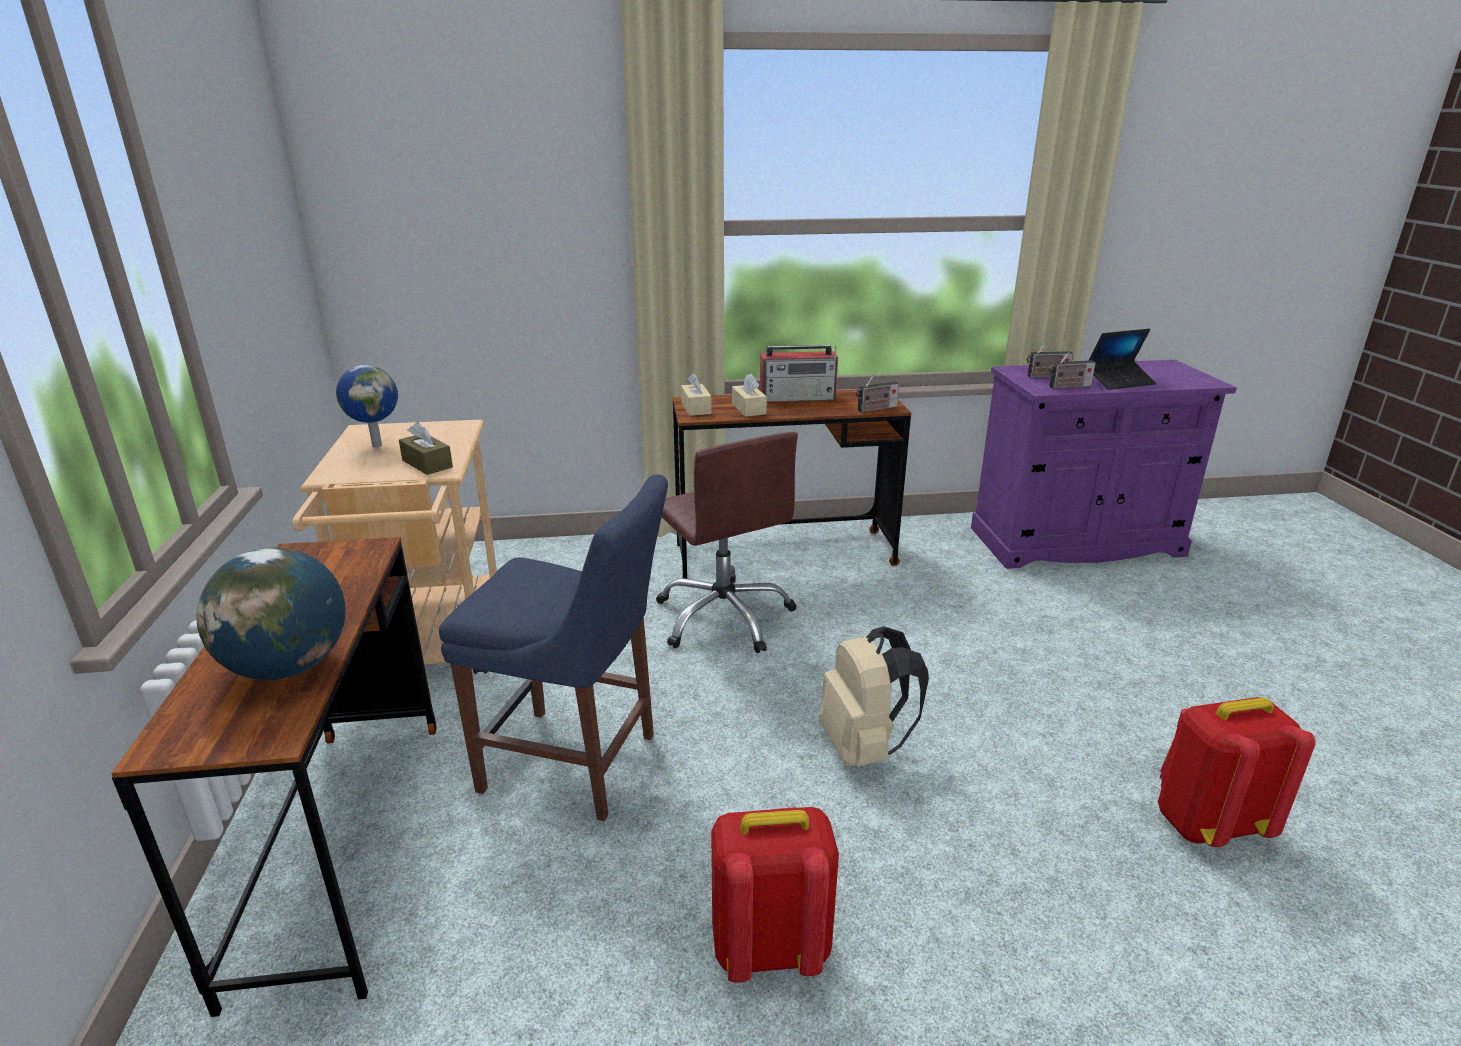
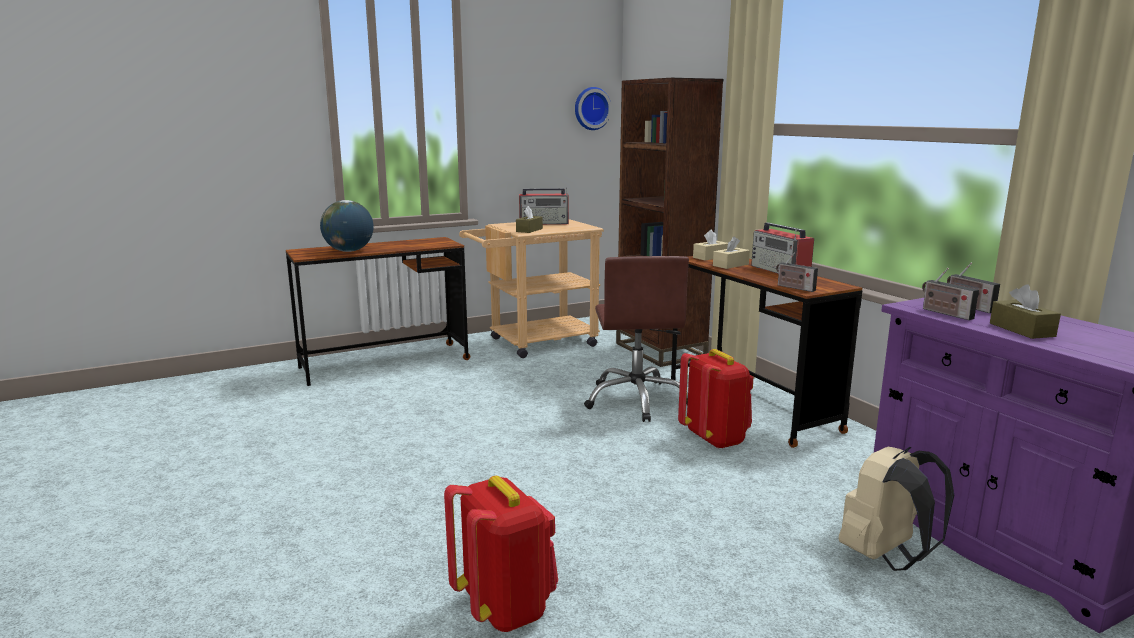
camera: 70 degrees right, 10 degrees down
globe [336,365,398,447] -> radio [519,187,569,225]
blue chair [439,474,668,821] -> none
brown office chair [656,432,798,653] -> brown office chair turned 45 degrees counterclockwise [584,256,689,422]
red backpack [711,807,839,983] -> red backpack moved to [678,349,753,449]
beige backpack [819,626,929,767] -> beige backpack moved to [839,447,954,571]
laptop [1089,329,1156,390] -> brown tissue box [990,285,1061,339]
none -> wall clock [575,87,612,130]
none -> brown bookcase [616,78,723,367]

